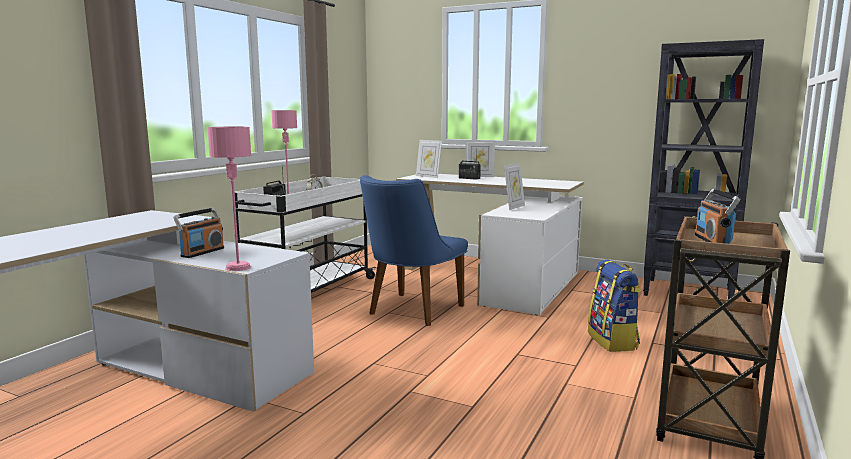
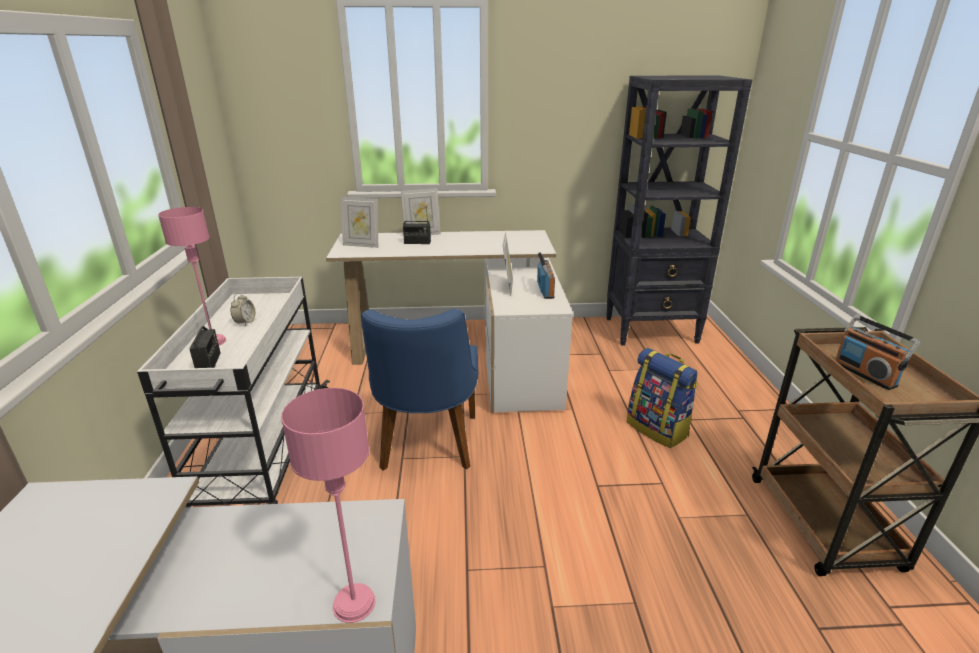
camera: 30 degrees left, 15 degrees up
radio [173,208,224,258] -> radio moved to [537,252,555,299]

